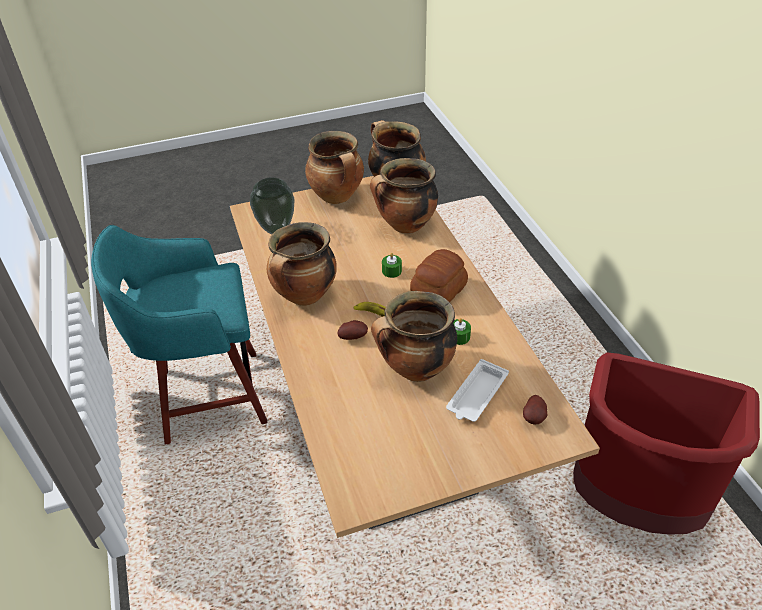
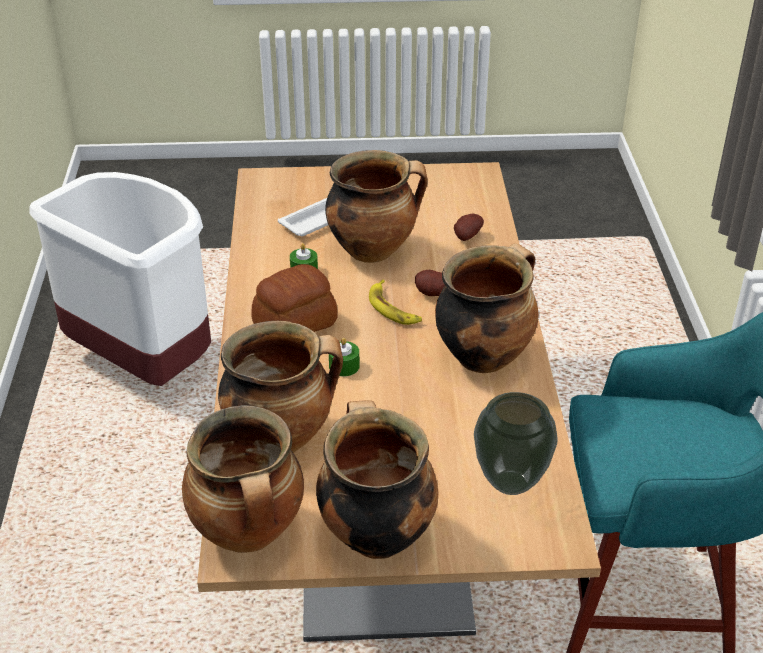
camera: 165 degrees left, 5 degrees down
potato [523,395,547,425] -> potato moved to [454,214,484,241]
red trash can [573,353,760,535] -> white trash can [29,172,211,386]

